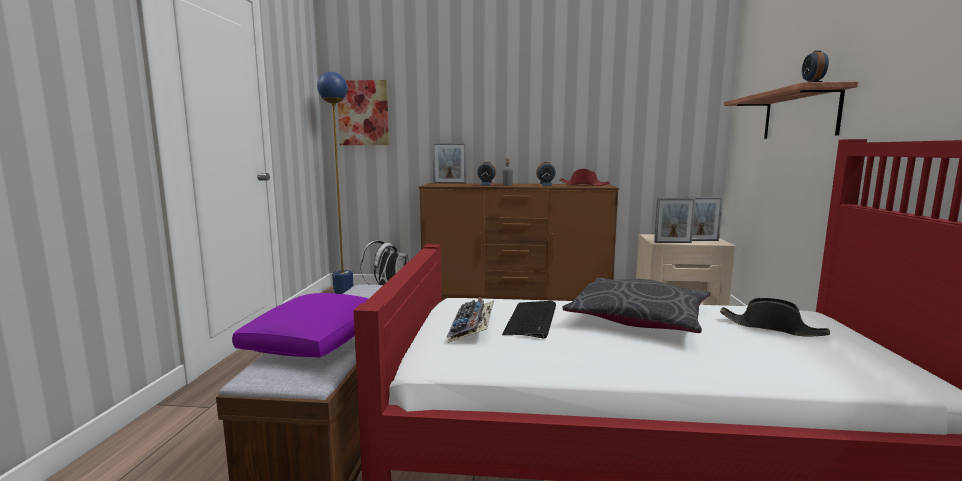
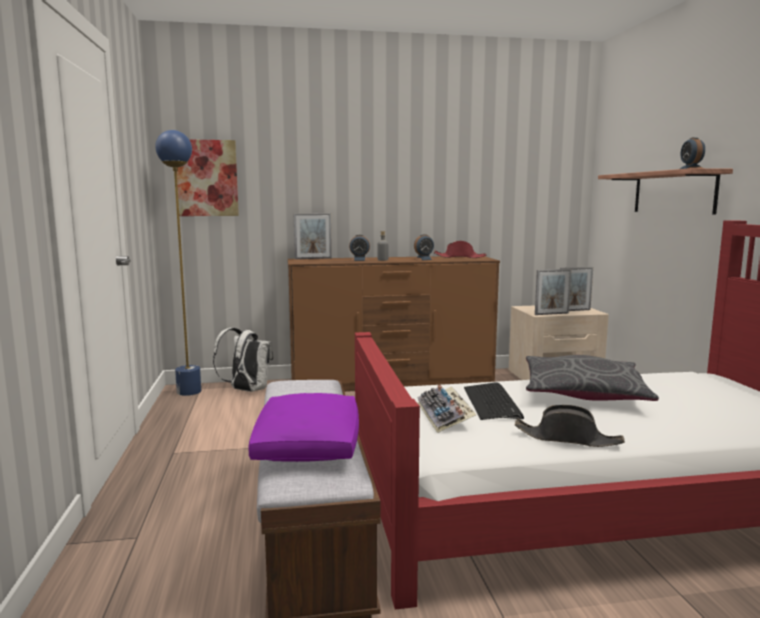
camera: 15 degrees left, 0 degrees up
black hat [720,298,830,337] -> black hat moved to [515,405,625,447]

